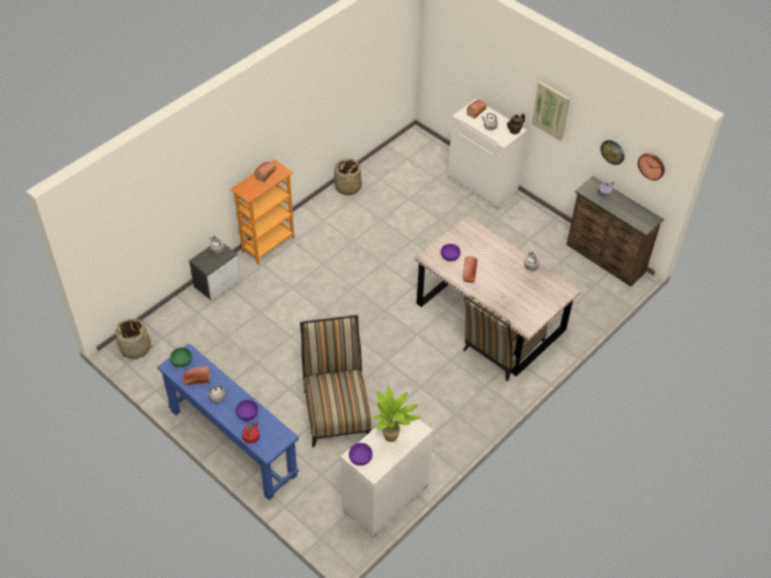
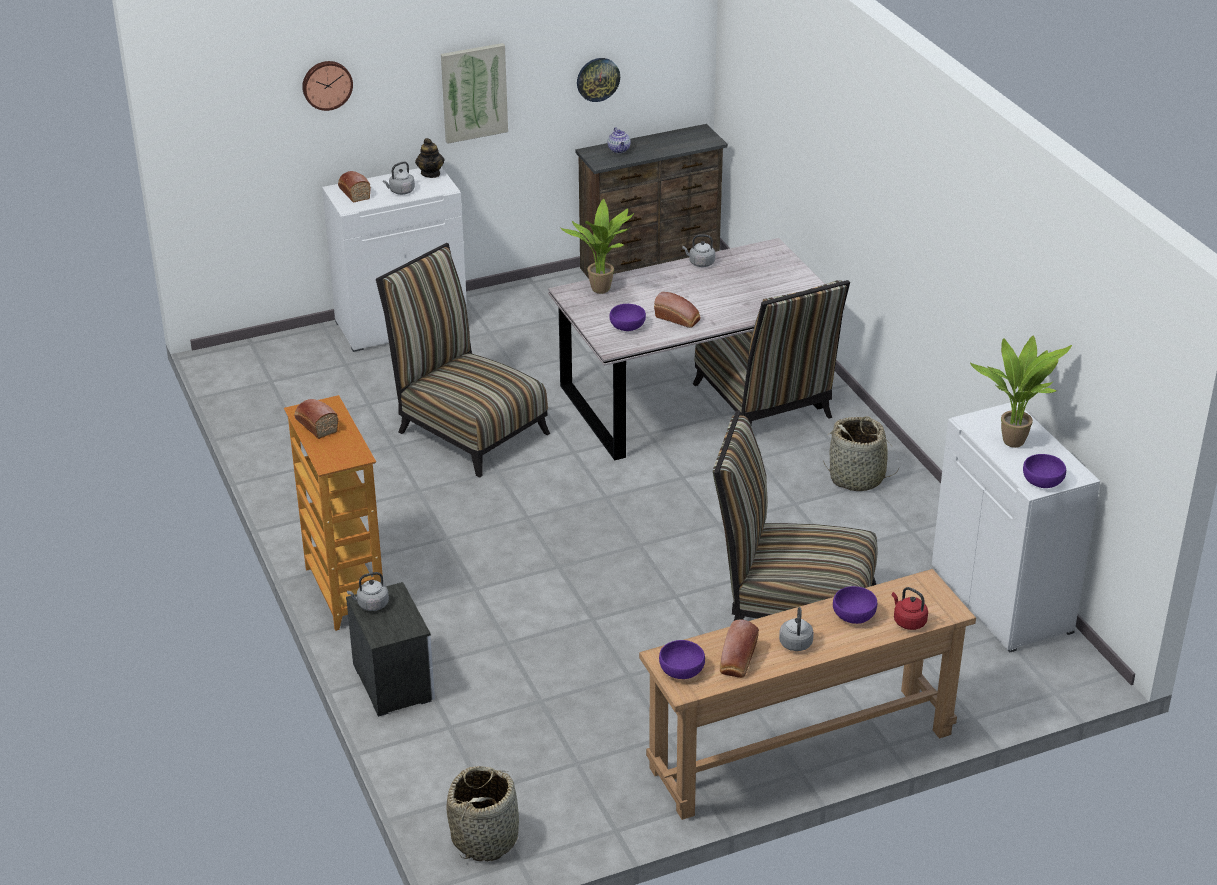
camera: 65 degrees left, 15 degrees down
blue console table [157,343,299,500] -> brown console table [639,569,976,820]
green bowl [170,347,192,367] -> purple bowl [659,640,705,679]
basket [334,158,362,196] -> basket moved to [823,416,897,491]
wall clock [638,153,665,180] -> wall clock moved to [302,61,353,111]
none -> chair [376,243,550,478]
none -> potted plant [560,199,634,294]

